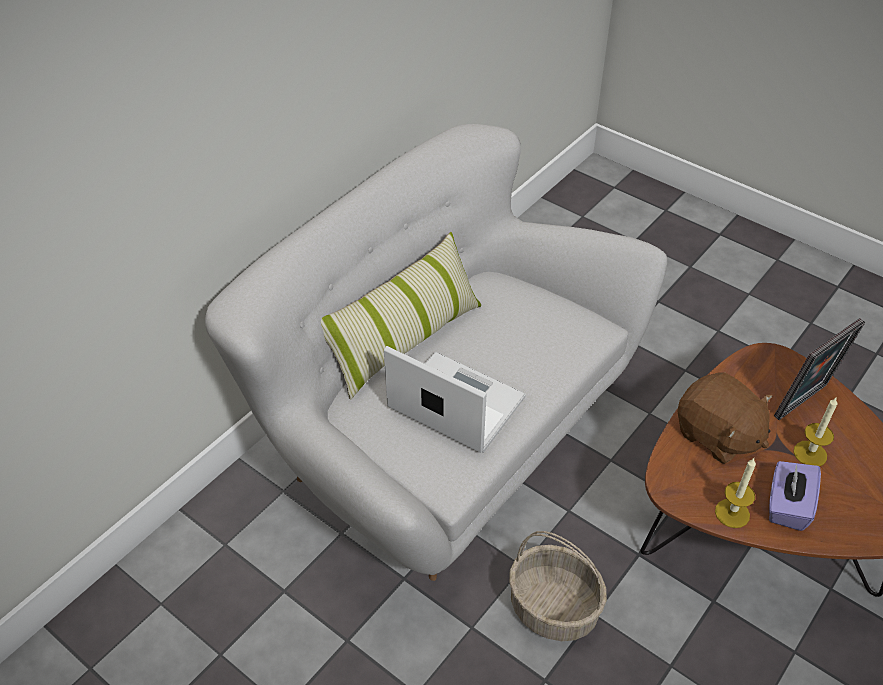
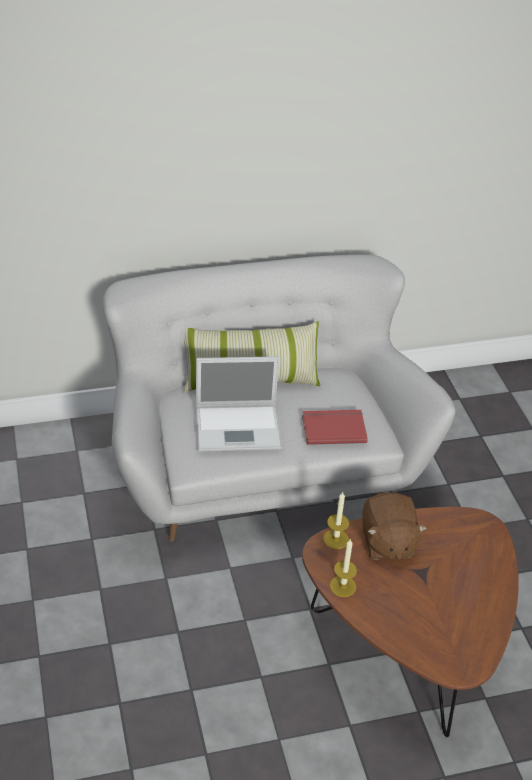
camera: 35 degrees right, 5 degrees down
laptop [384,346,526,453] -> laptop turned 105 degrees clockwise [196,356,282,452]
basket [509,531,607,641] -> none
purple tissue box [769,461,821,531] -> none
picture frame [774,318,865,420] -> none
candle [794,398,837,466] -> candle moved to [323,492,350,549]
none -> red book [302,410,368,445]

